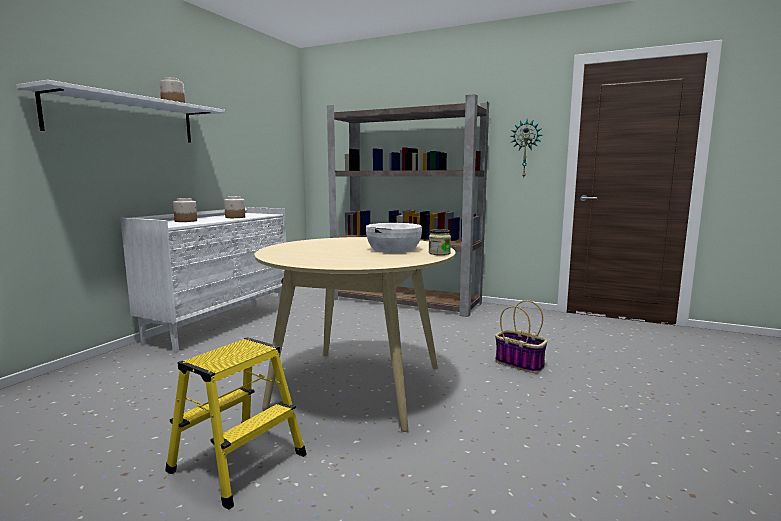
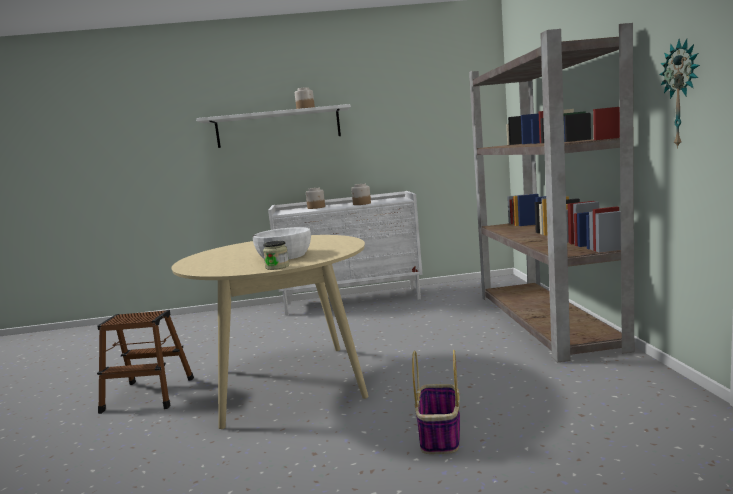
camera: 60 degrees right, 0 degrees up
yellow step ladder [165,337,307,509] -> brown step ladder [97,310,194,414]

